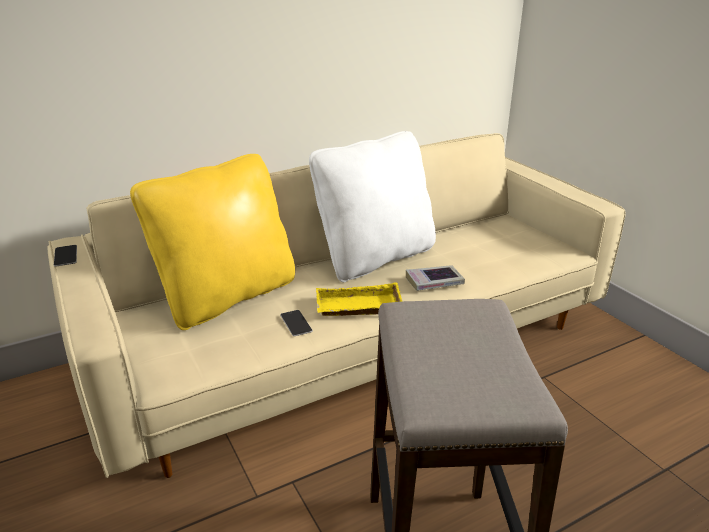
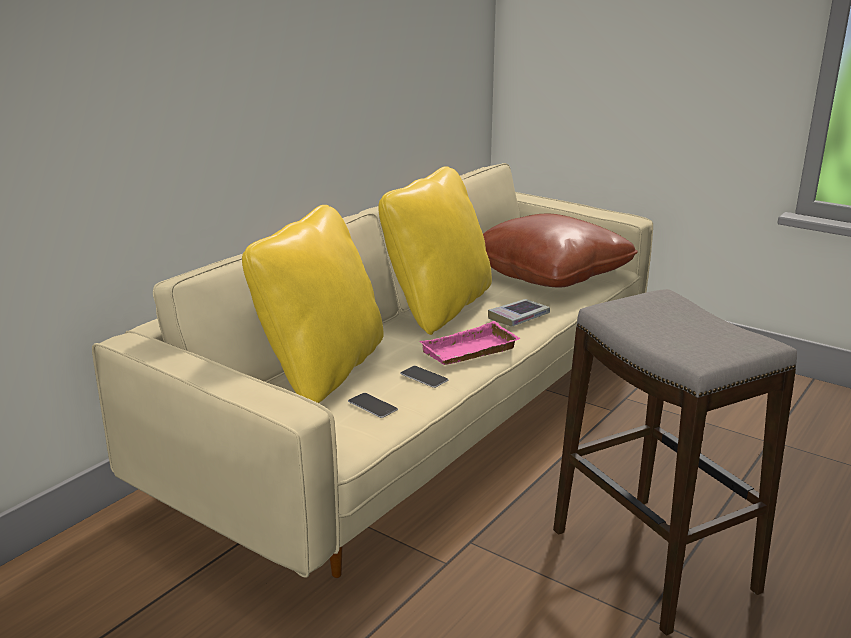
camera: 25 degrees left, 5 degrees down
phone [54,245,77,267] -> phone moved to [348,393,398,418]
white pillow [309,131,436,282] -> yellow pillow [378,167,492,335]
yellow tray [316,282,403,316] -> pink tray [419,321,521,365]
none -> brown pillow [483,213,638,288]

